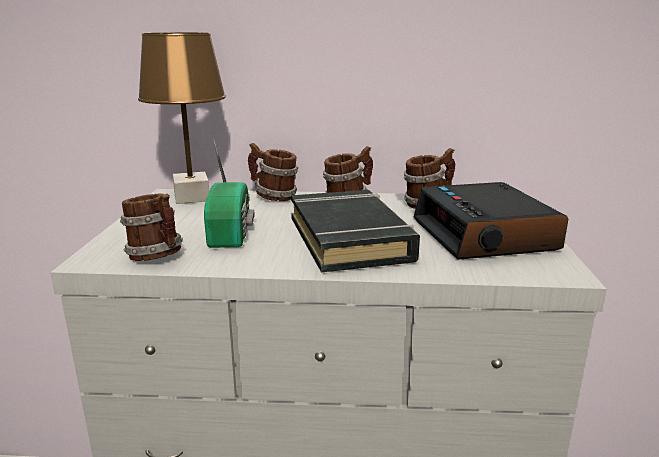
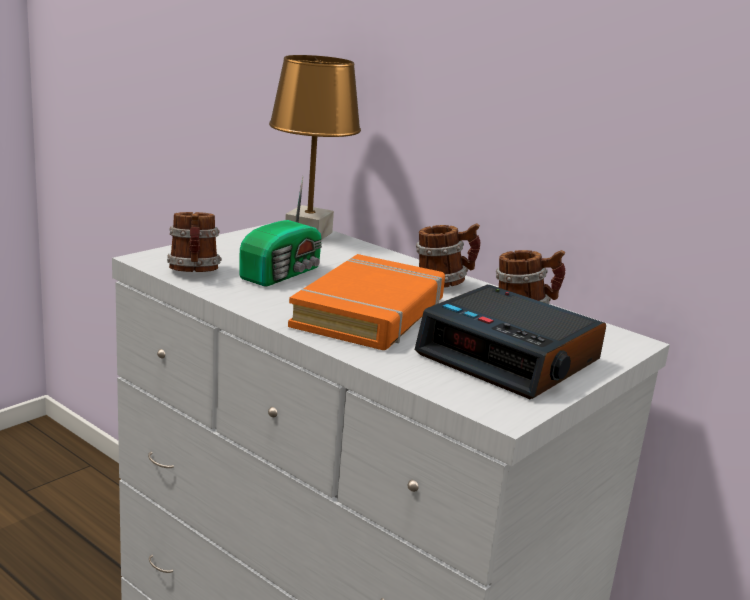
camera: 35 degrees right, 0 degrees up
mug [248,143,298,201] -> none
black book [291,190,420,273] -> orange book [288,254,445,350]
alarm clock [414,182,568,260] -> alarm clock turned 75 degrees counterclockwise [414,285,606,399]

